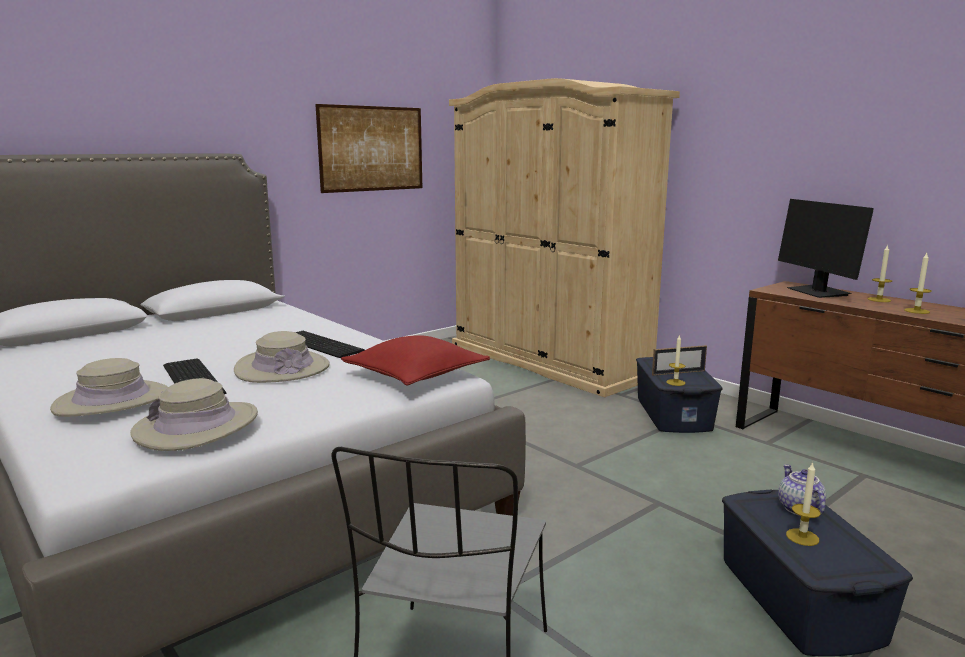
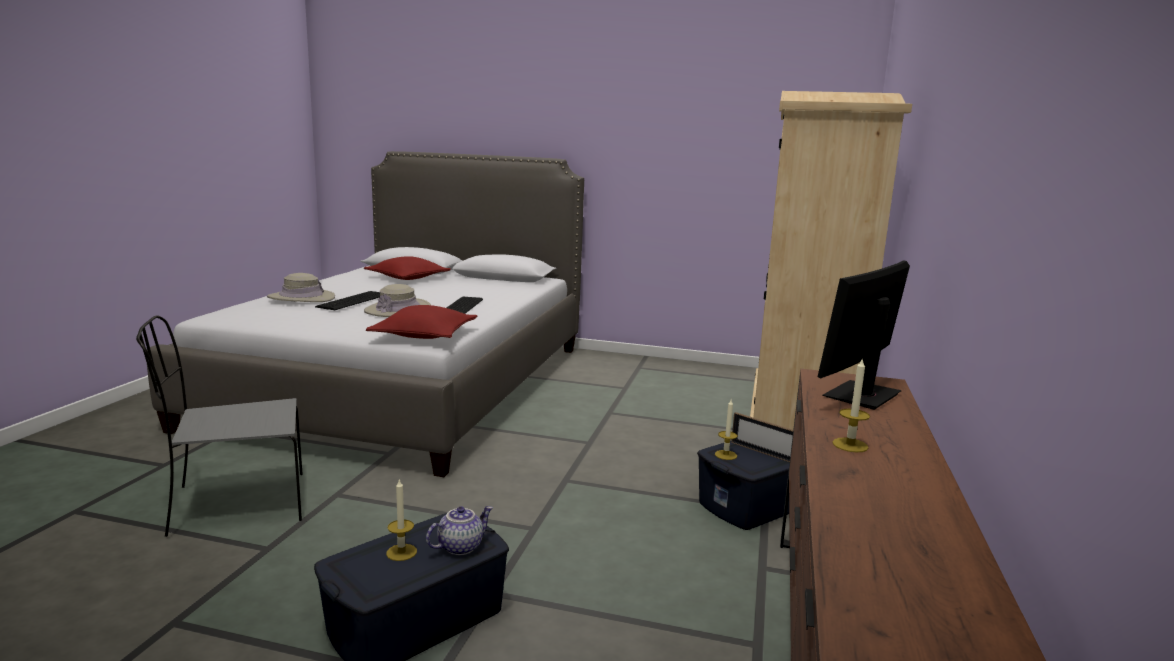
camera: 55 degrees right, 0 degrees up
beige hat [130,378,258,451] -> none
picture [315,104,422,193] -> none
candle [868,245,892,302] -> none
none -> red pillow [364,256,451,280]

